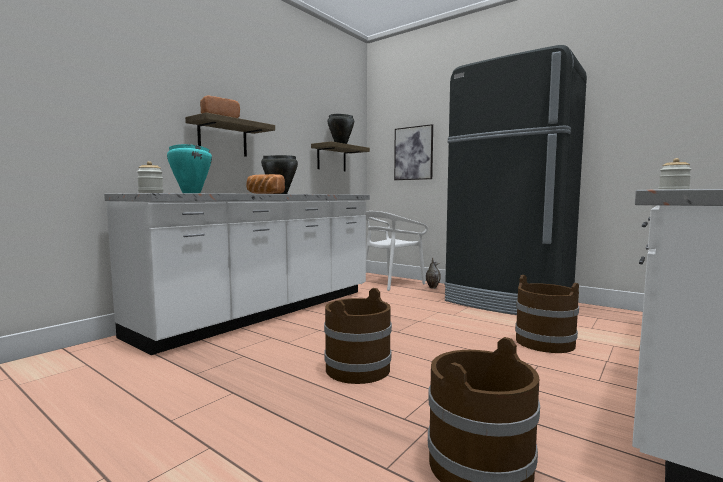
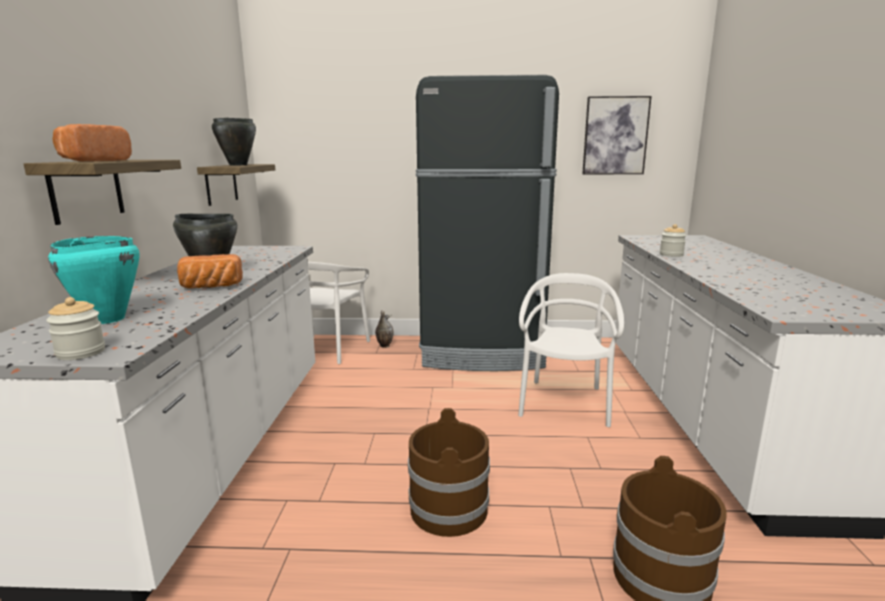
camera: 35 degrees left, 10 degrees up
picture [394,124,433,180] -> picture moved to [582,96,652,174]
brown bucket [515,275,579,353] -> white chair [518,273,624,427]

